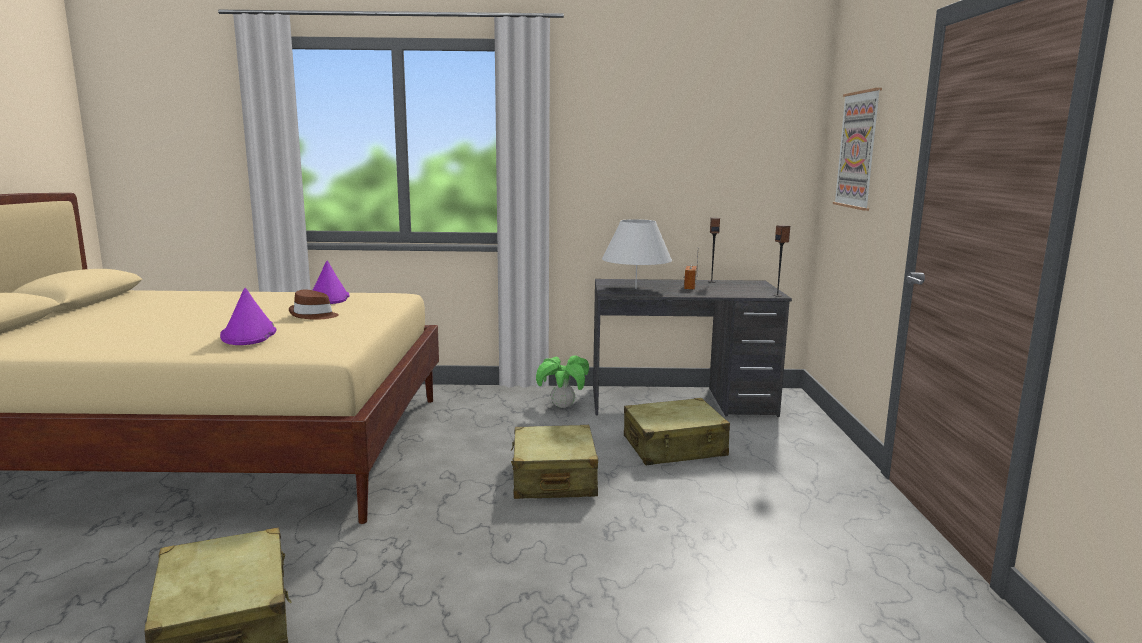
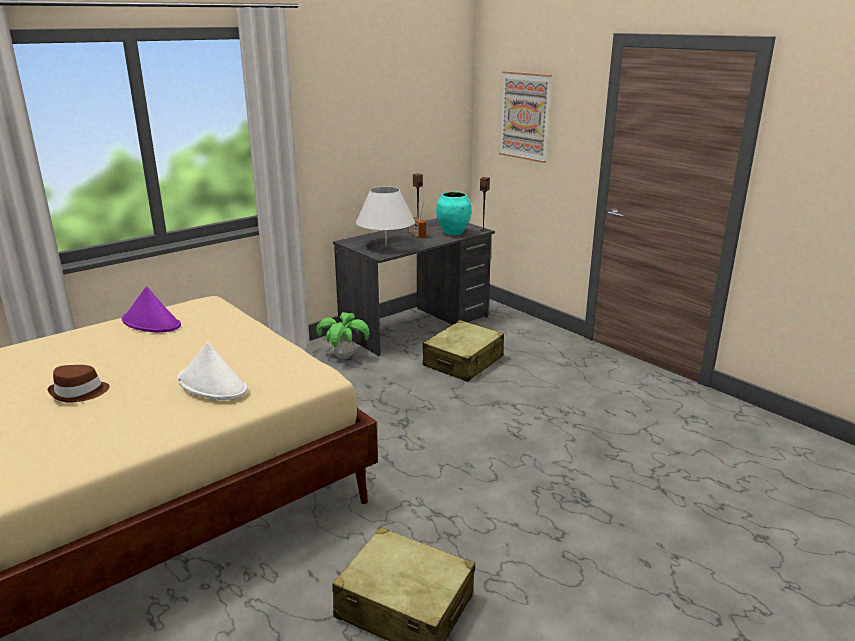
camera: 40 degrees left, 10 degrees up
purple hat [220,288,276,345] -> white hat [177,342,247,400]
brown hat [289,290,339,320] -> brown hat moved to [48,365,110,403]
beige suitcase [511,425,598,499] -> none
none -> turquoise vase [436,191,472,236]

